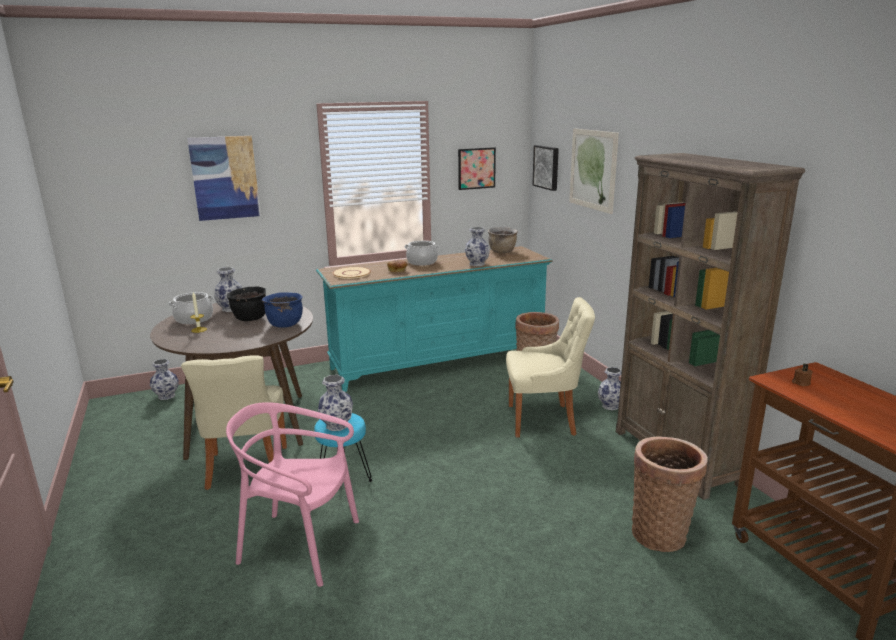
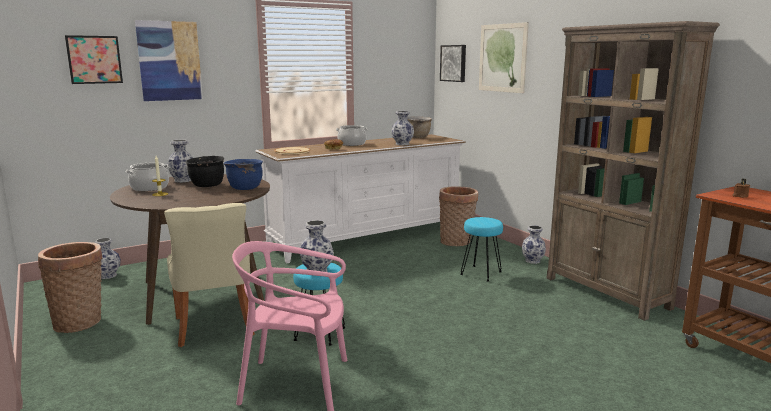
camera: 10 degrees left, 5 degrees down
turquoise cabinet [316,246,553,392] -> white cabinet [255,134,466,264]
picture [458,147,496,190] -> picture moved to [65,35,123,84]
beige chair [506,297,595,438] -> turquoise stool [460,217,503,281]
basket [632,436,708,552] -> basket moved to [38,242,103,333]

